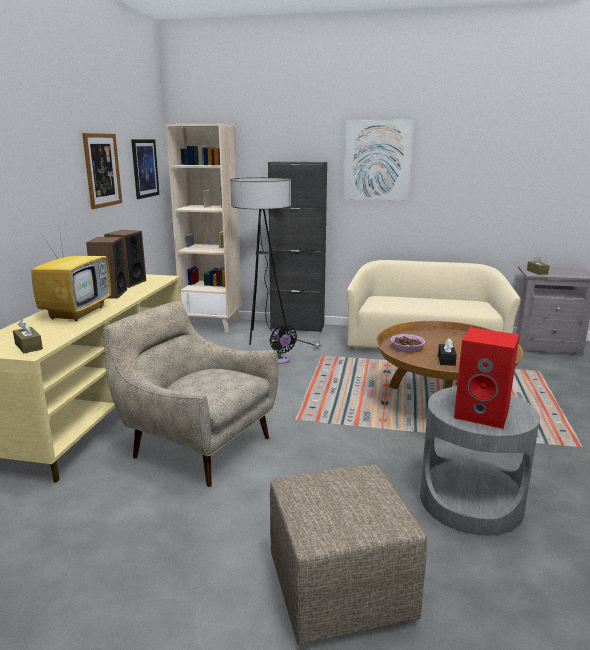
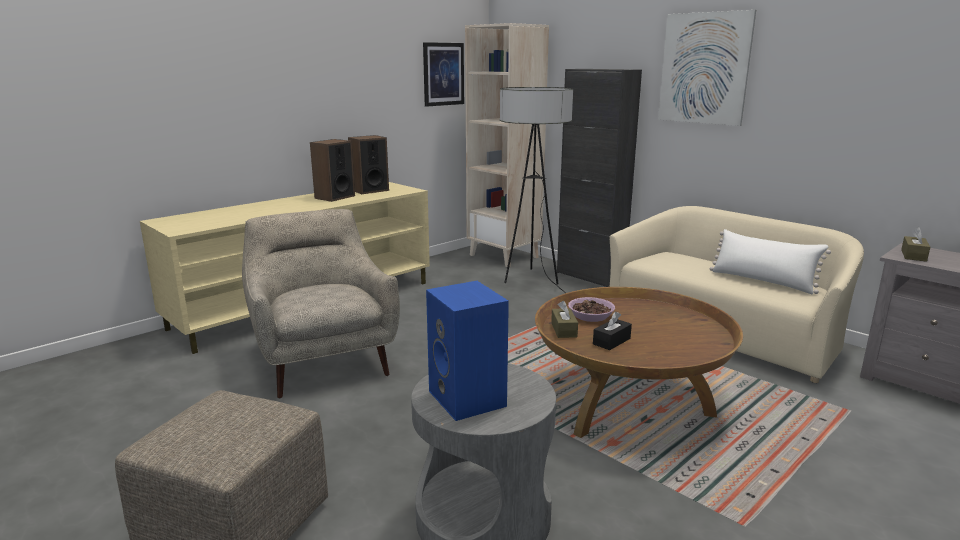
camera: 35 degrees right, 0 degrees up
brown tissue box [13,319,43,353] -> brown tissue box moved to [551,301,578,338]
television [31,228,111,321] -> none
picture [82,133,122,209] -> none
black fan [270,324,297,364] -> none
red speaker [454,327,519,429] -> blue speaker [426,281,509,421]
none -> white pillow [709,229,831,294]

